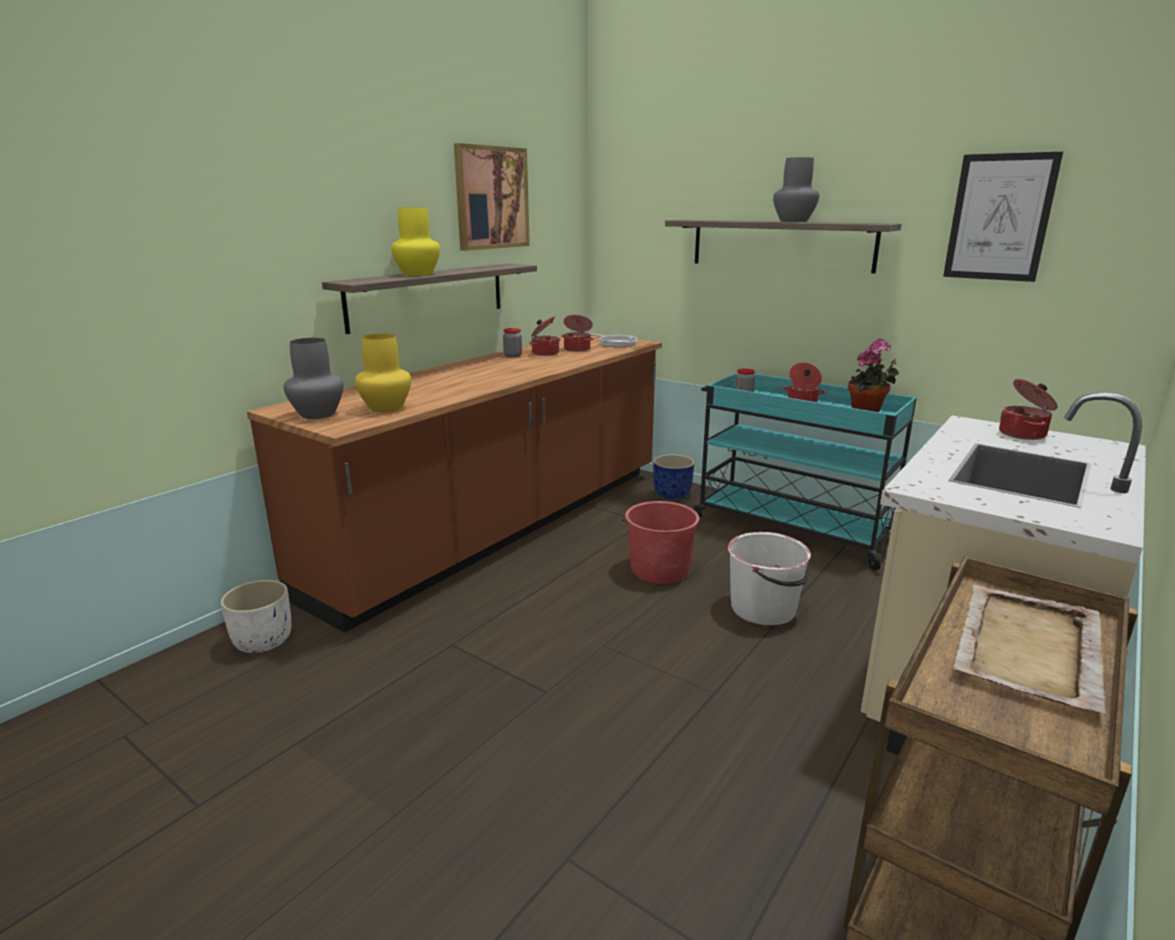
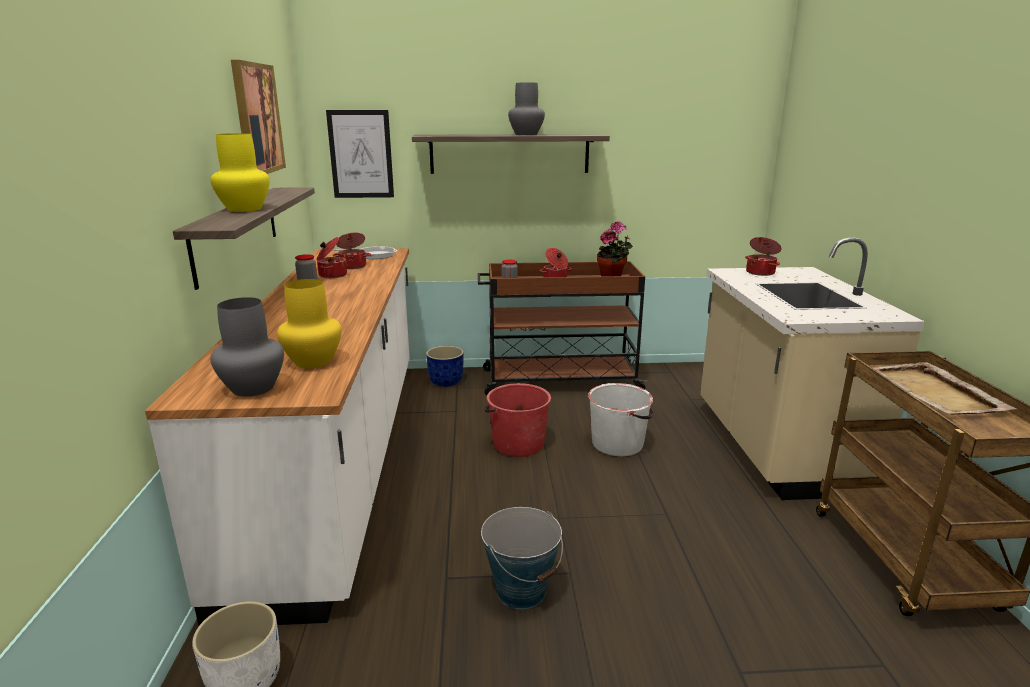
camera: 40 degrees left, 0 degrees up
brown counter [247,332,662,633] -> white counter [145,248,410,626]
turquoise cart [692,373,917,570] -> brown cart [478,261,648,396]
picture [943,152,1063,282] -> picture moved to [326,110,394,198]
none -> bucket [481,507,563,609]

